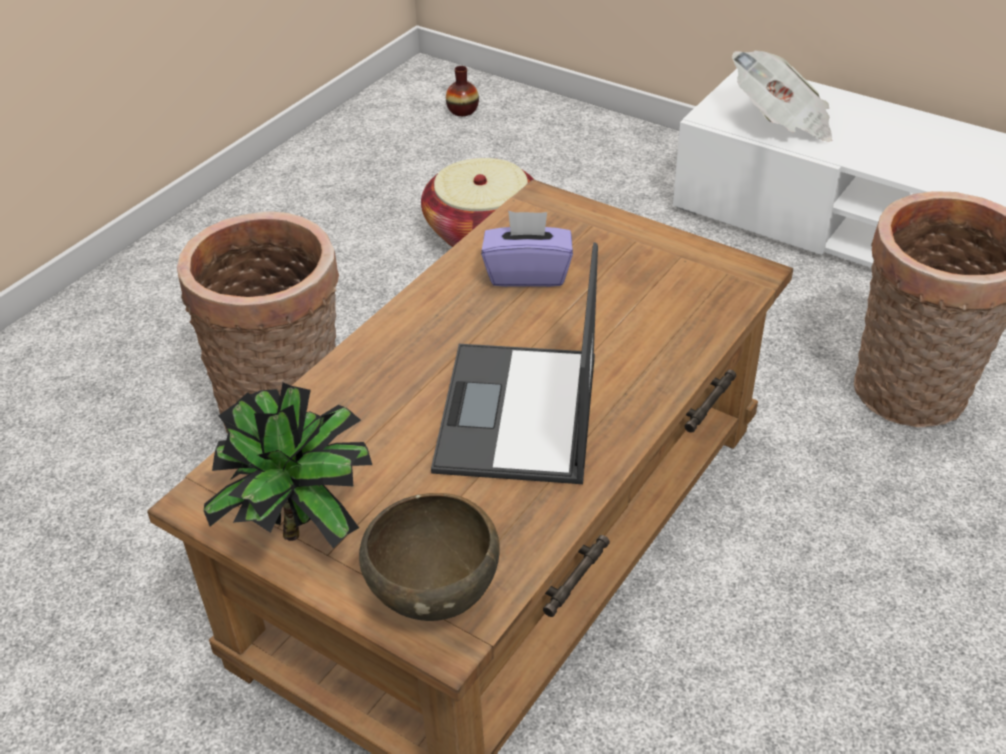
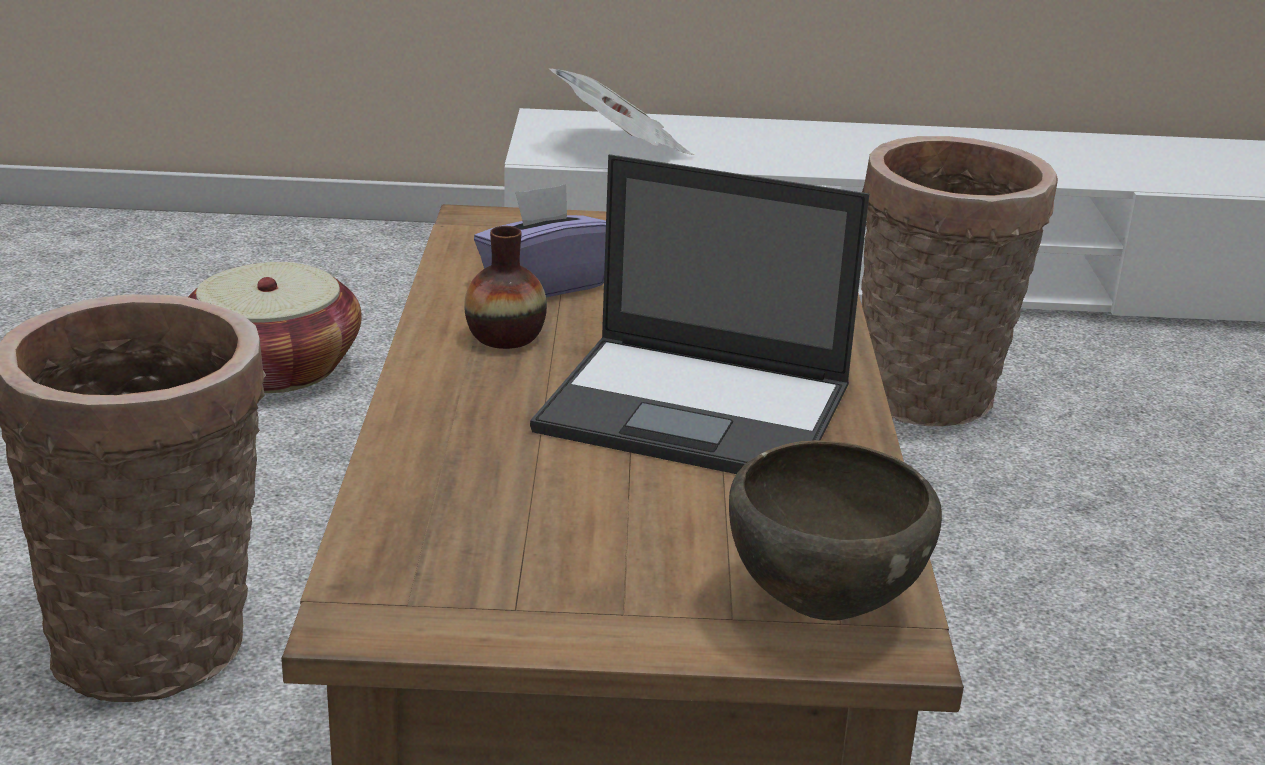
camera: 35 degrees left, 15 degrees down
potted plant [204,382,372,548] -> none
laptop [431,242,598,484] -> laptop turned 45 degrees counterclockwise [530,154,869,474]
vase [446,66,479,116] -> vase moved to [464,226,547,349]

